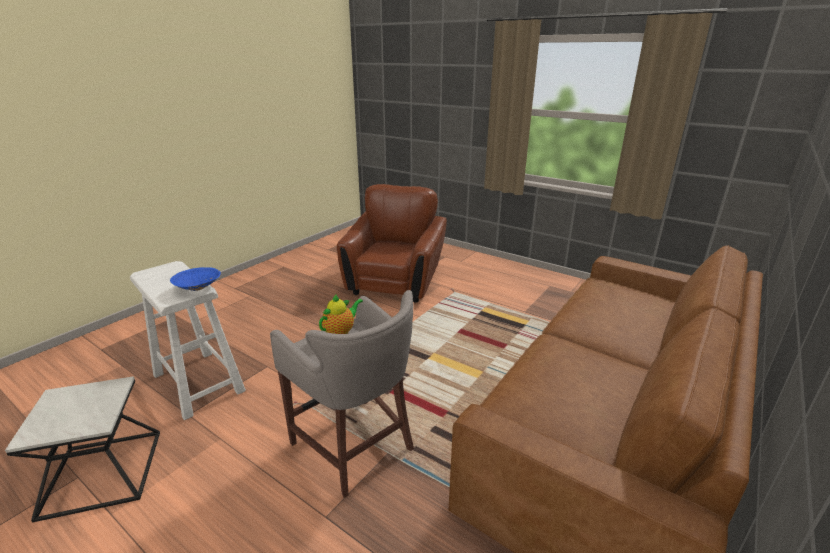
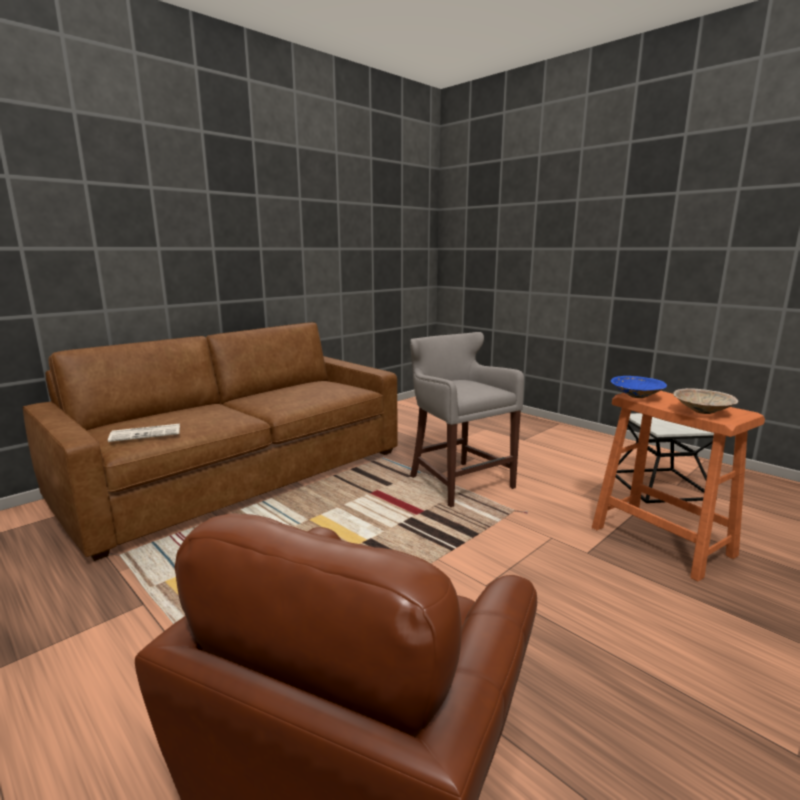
camera: 170 degrees left, 10 degrees down
white stool [130,261,246,420] -> orange stool [592,391,765,582]
teapot [319,294,363,334] -> none
none -> newspaper [108,424,180,442]
none -> beige bowl [673,388,738,414]

